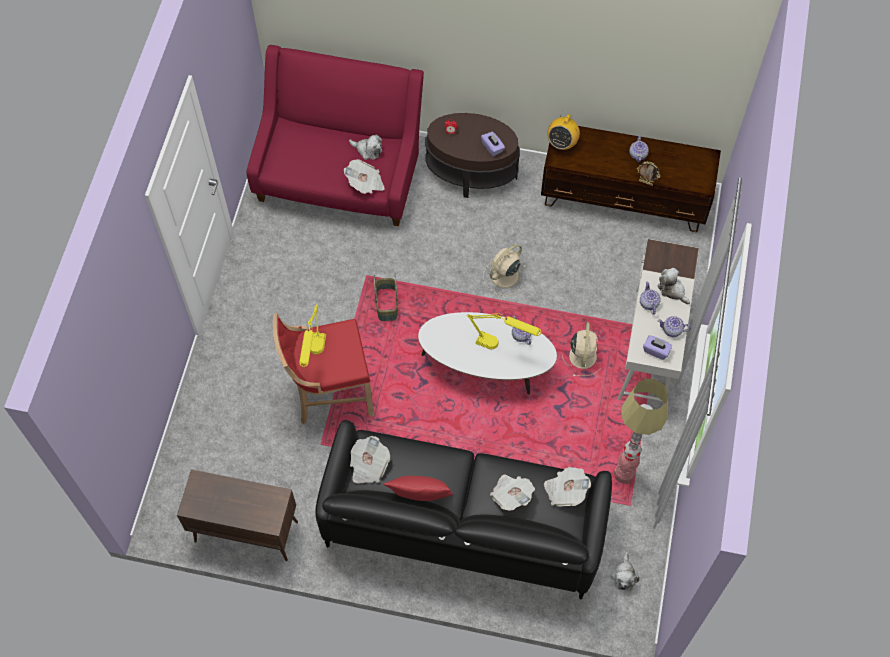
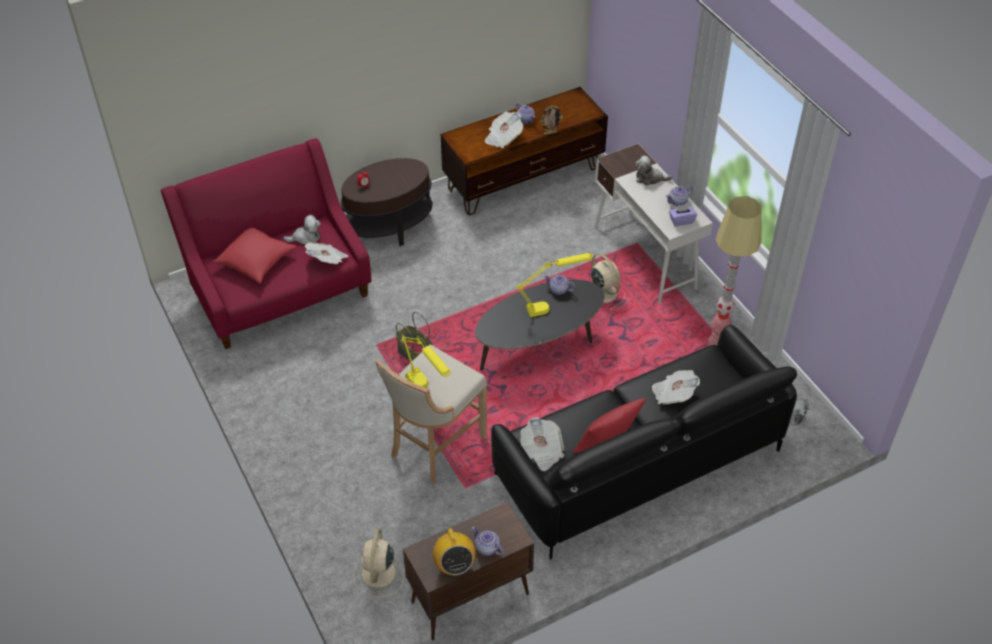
camera: 40 degrees left, 15 degrees down
red stool [273,313,374,424] -> beige stool [375,345,488,483]
white coffee table [418,312,557,394] -> black coffee table [475,280,604,371]
purple tissue box [481,132,505,156] -> none
beige fan [483,244,526,296] -> beige fan moved to [353,529,404,597]
newspaper [544,467,591,506] -> newspaper moved to [485,112,523,148]
radio [547,113,580,150] -> radio moved to [433,528,475,575]
teapot [640,282,660,315] -> teapot moved to [472,527,504,556]
none -> red pillow [213,228,296,284]

